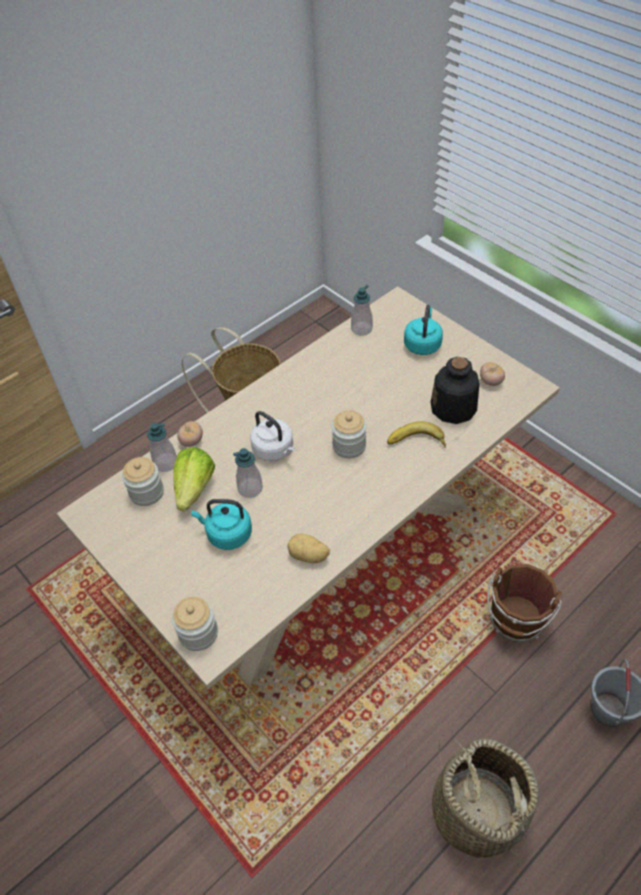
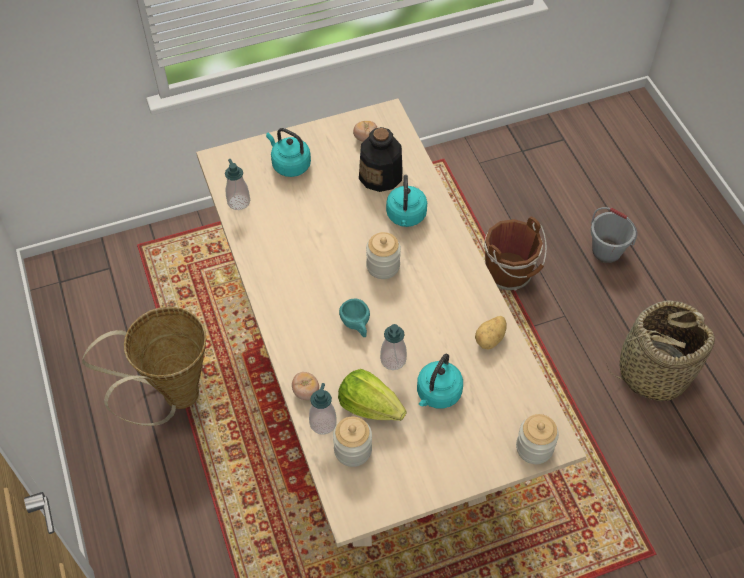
camera: 70 degrees left, 5 degrees up
white kettle [250,411,295,461] -> turquoise cup [339,299,370,337]
banana [387,422,446,448] -> turquoise kettle [386,175,427,227]

